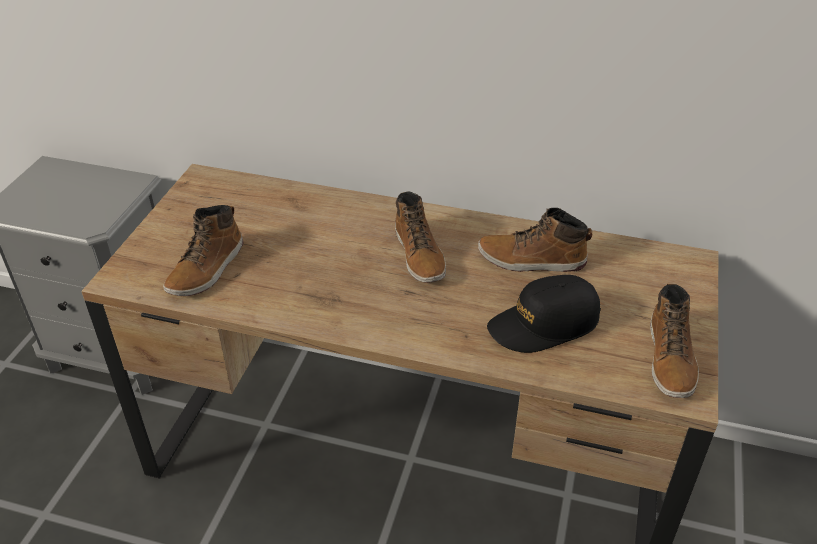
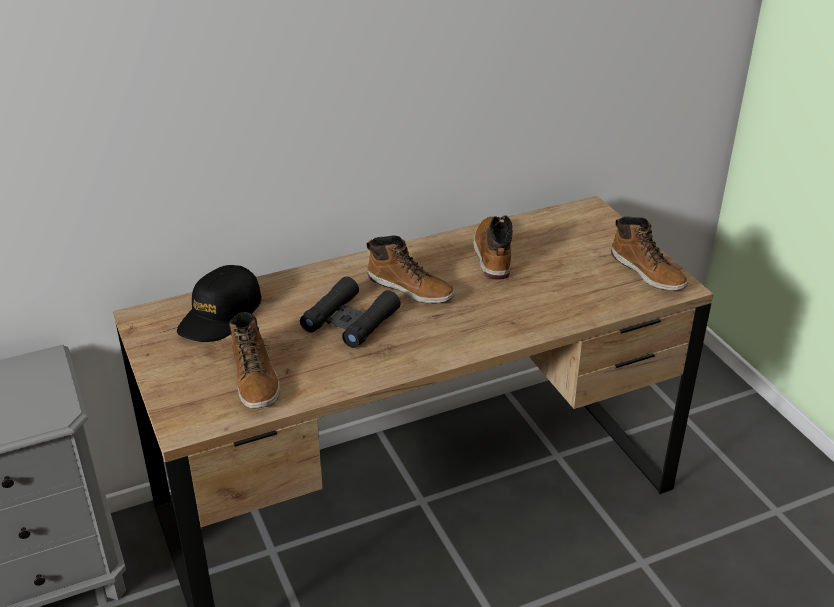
camera: 40 degrees left, 5 degrees down
boot [478,208,592,272] -> boot turned 120 degrees clockwise [473,215,513,279]
black cap [487,275,601,353] -> black cap moved to [177,265,262,342]
none -> black binoculars [300,277,401,348]

